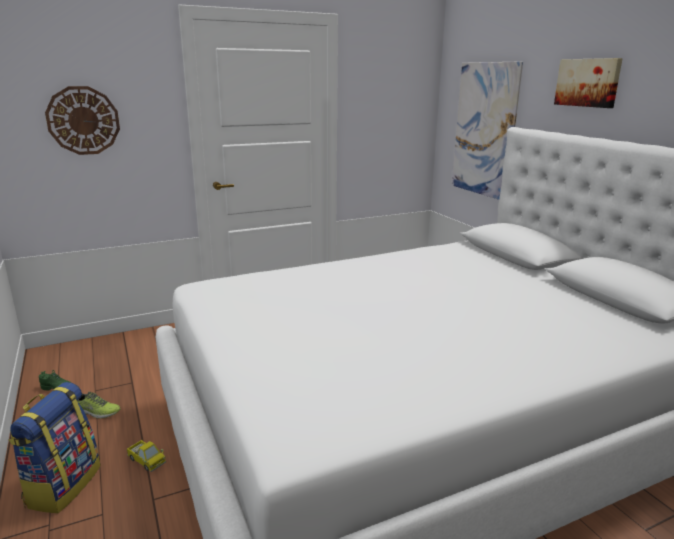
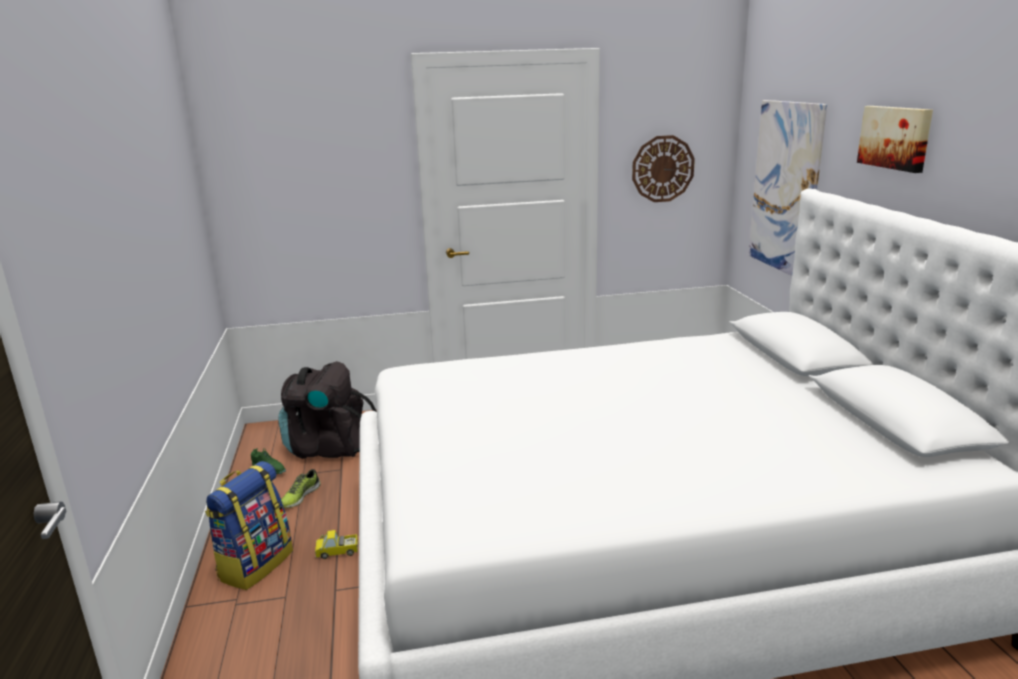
camera: 15 degrees right, 0 degrees up
wall clock [45,86,120,155] -> wall clock moved to [632,135,695,202]
shoe [77,392,121,419] -> shoe turned 90 degrees clockwise [281,469,320,508]
toy truck [126,440,166,472] -> toy truck turned 120 degrees clockwise [315,530,358,559]
none -> black backpack [278,361,377,459]

